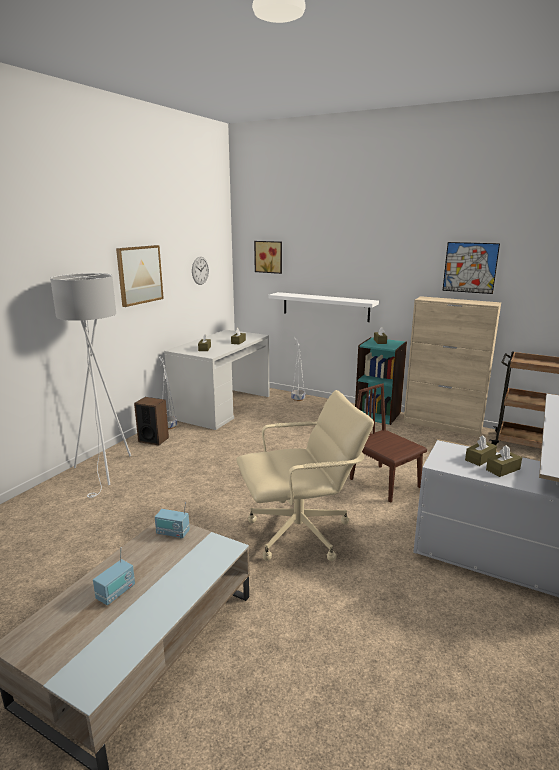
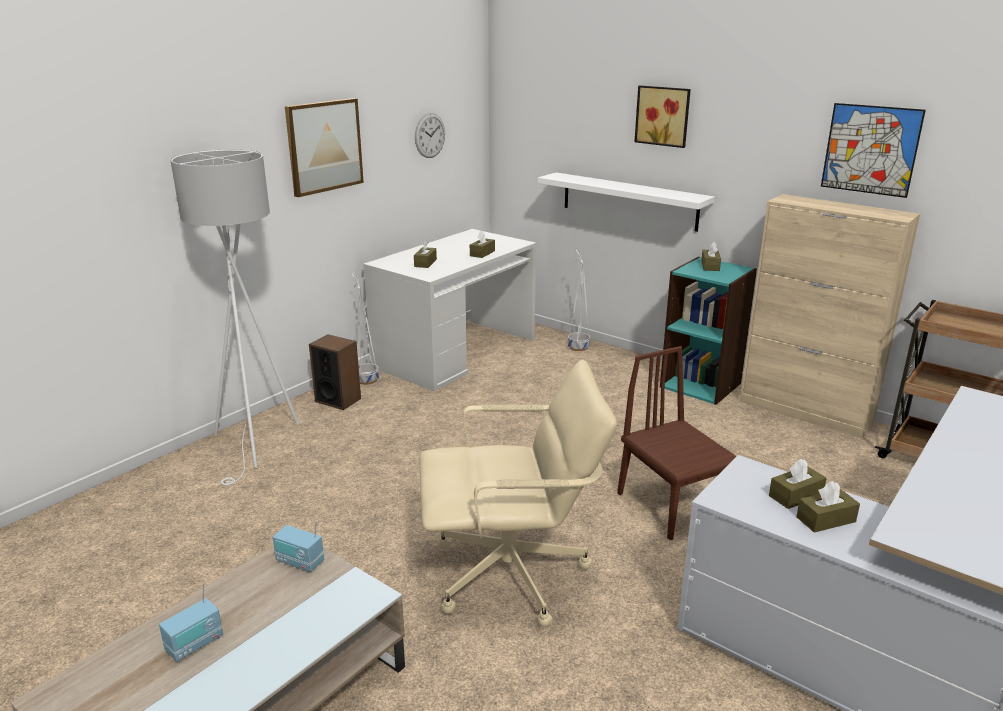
camera: 10 degrees right, 5 degrees up
picture [254,241,282,274] -> picture moved to [634,85,691,148]

